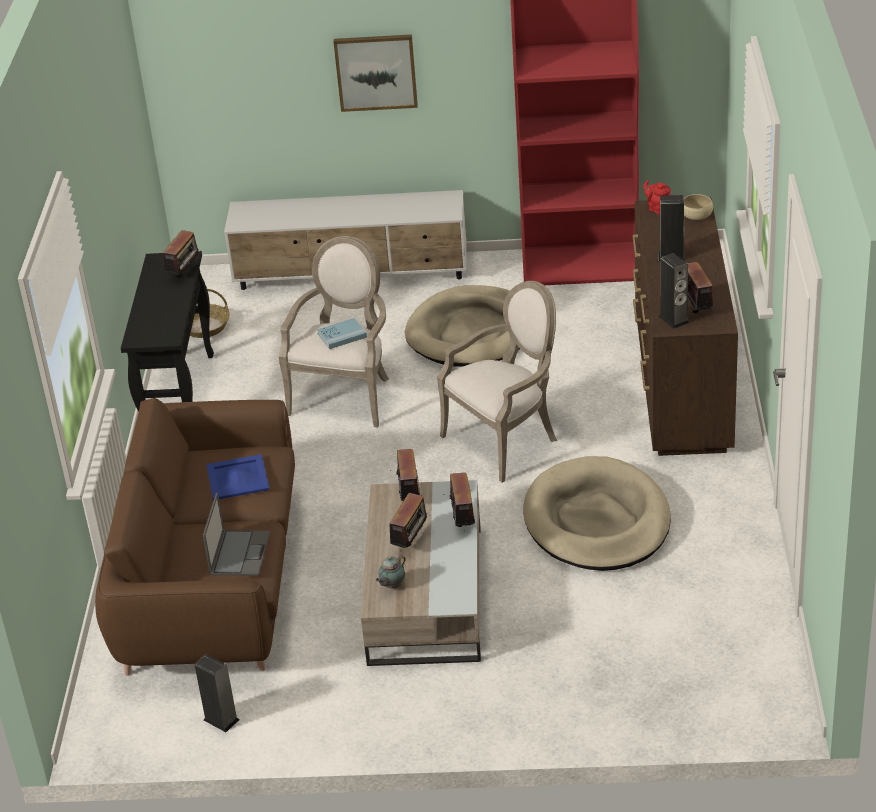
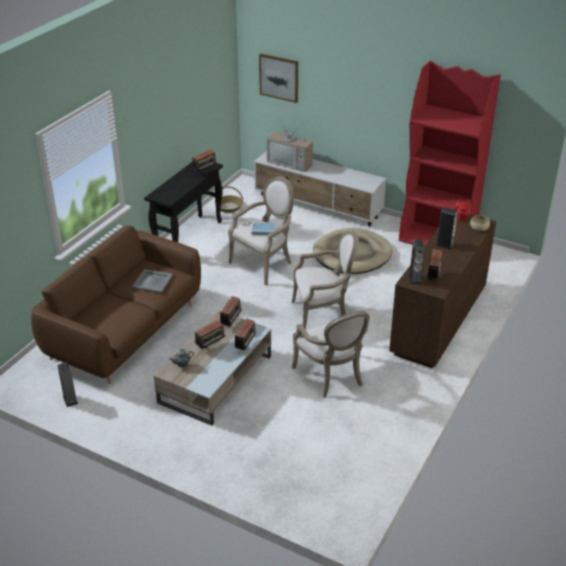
camera: 25 degrees right, 0 degrees up
laptop [203,493,270,576] -> none
blue tray [206,454,270,500] -> grey tray [132,269,173,293]
picture [333,34,418,112] -> picture moved to [259,54,298,103]
beige dog bed [523,456,671,571] -> armchair [292,309,370,398]
none -> television [267,116,313,172]

